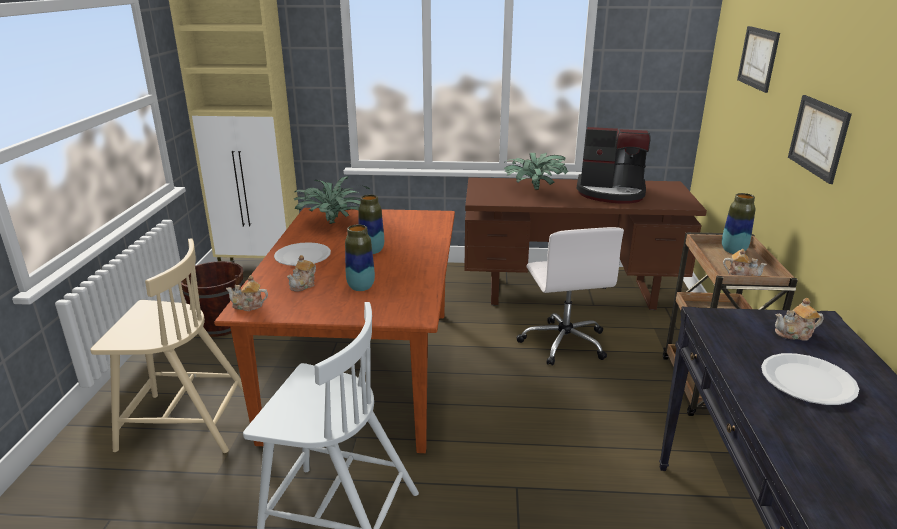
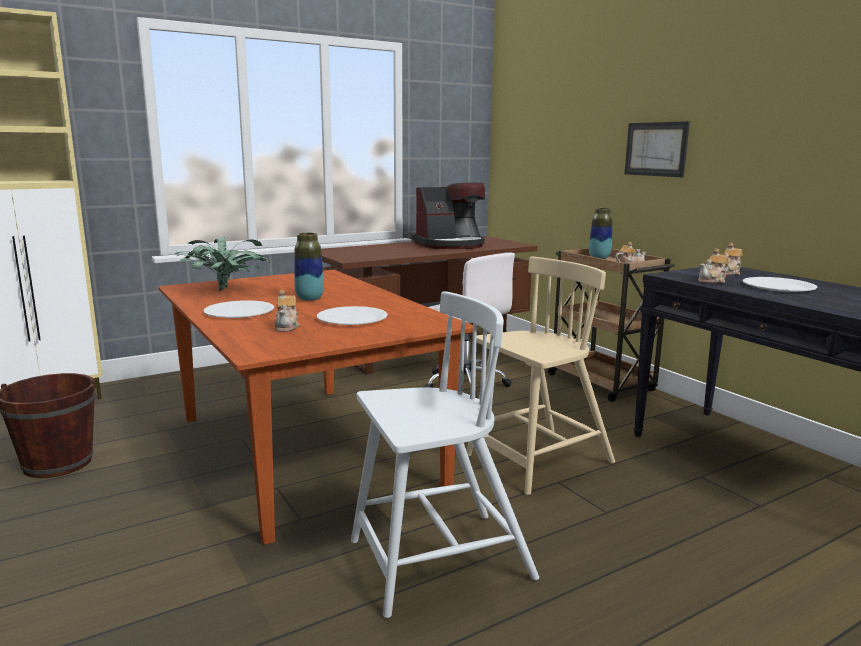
camera: 35 degrees left, 10 degrees down
beige chair [90,239,244,453] -> beige chair moved to [466,257,615,495]
teapot [226,275,268,311] -> teapot moved to [698,249,729,283]
vase [345,225,375,291] -> white plate [317,306,388,325]
potted plant [504,153,568,190] -> none
picture [737,26,780,93] -> none

